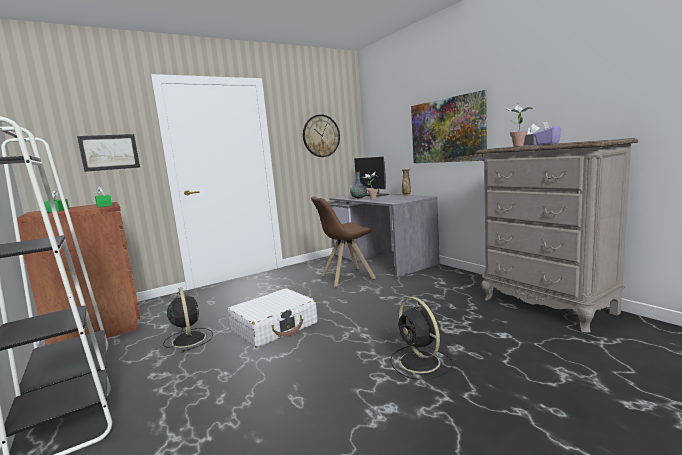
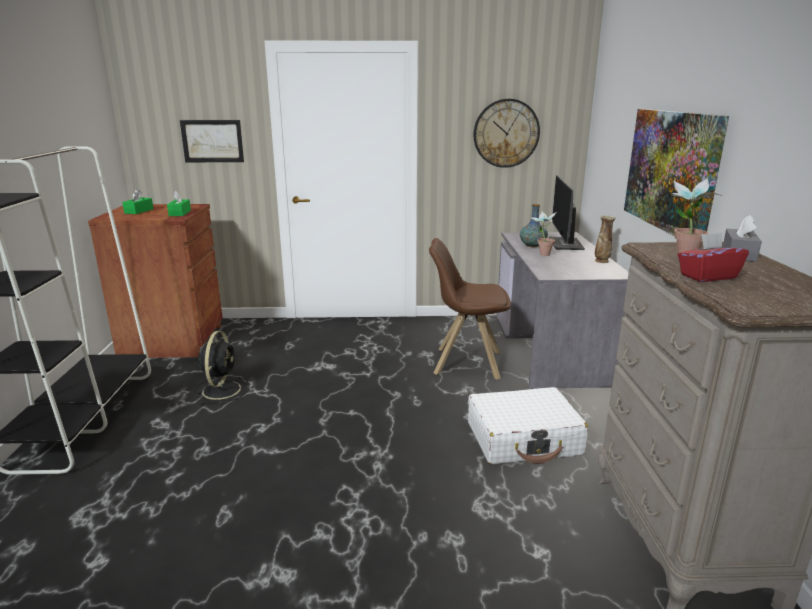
camera: 30 degrees right, 10 degrees up
white suitcase [228,288,317,348] -> white suitcase moved to [468,387,588,464]
black fan [390,297,453,380] -> none
purple tissue box [534,122,561,145] -> red tissue box [678,233,749,282]

